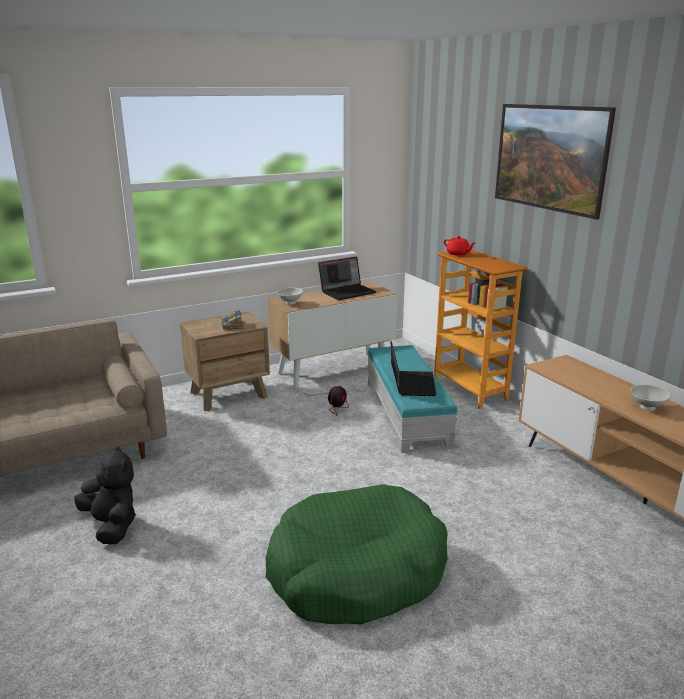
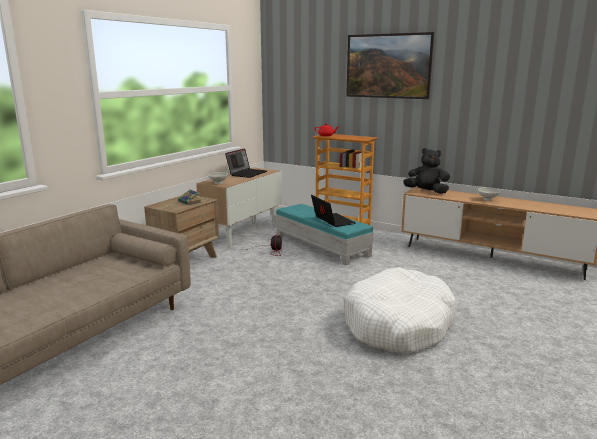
camera: 30 degrees left, 5 degrees down
black plush toy [74,446,136,544] -> black plush toy moved to [403,148,450,194]
green dog bed [265,484,448,625] -> white dog bed [344,267,456,353]

